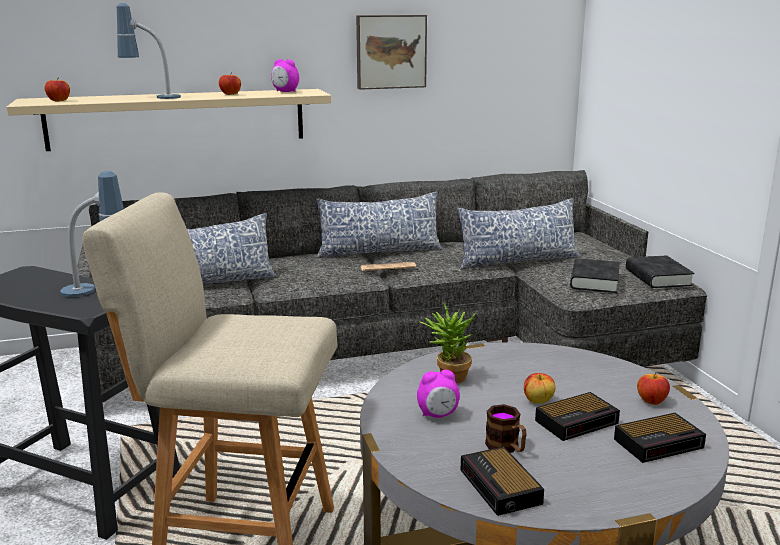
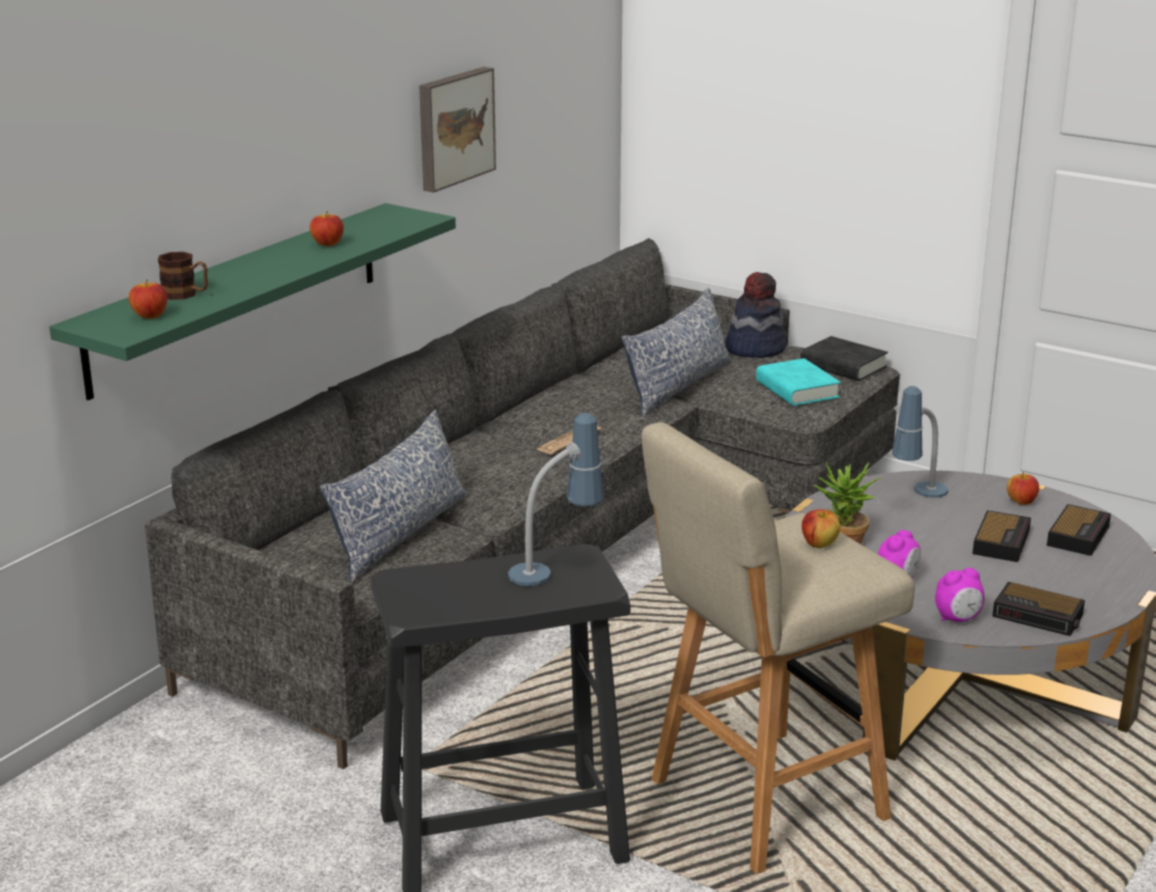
camera: 40 degrees left, 5 degrees up
beige shelf [6,89,331,151] -> green shelf [49,203,456,400]
table lamp [117,3,181,99] -> table lamp moved to [892,386,948,498]
alarm clock [271,59,299,92] -> alarm clock moved to [935,568,985,622]
pillow [316,192,443,258] -> none
mug [485,404,527,453] -> mug moved to [158,252,208,300]
apple [524,373,555,403] -> apple moved to [802,509,840,548]
black book [570,258,620,293] -> turquoise book [756,358,841,406]
none -> hat [725,272,786,358]

